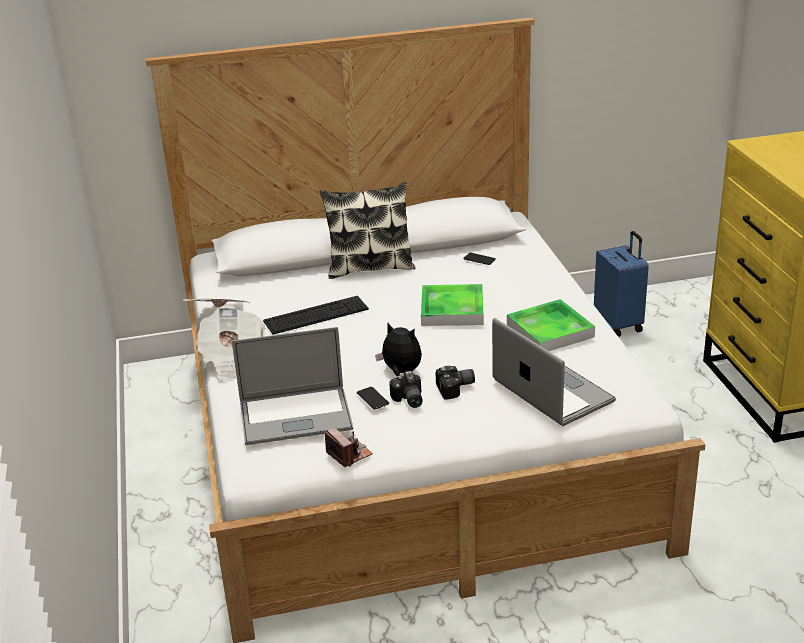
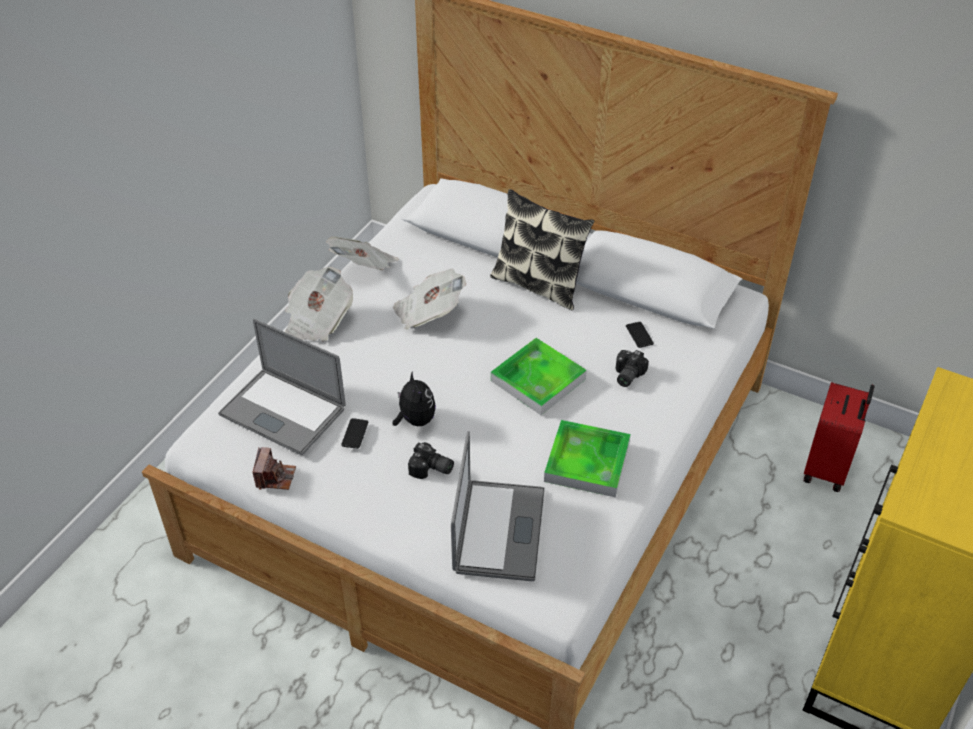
camera: 40 degrees right, 15 degrees up
keyboard [263,296,369,335] -> newspaper [393,268,466,330]
camera [389,371,423,408] -> camera moved to [616,350,649,387]
blue suitcase [594,231,649,337] -> red suitcase [804,382,875,492]

